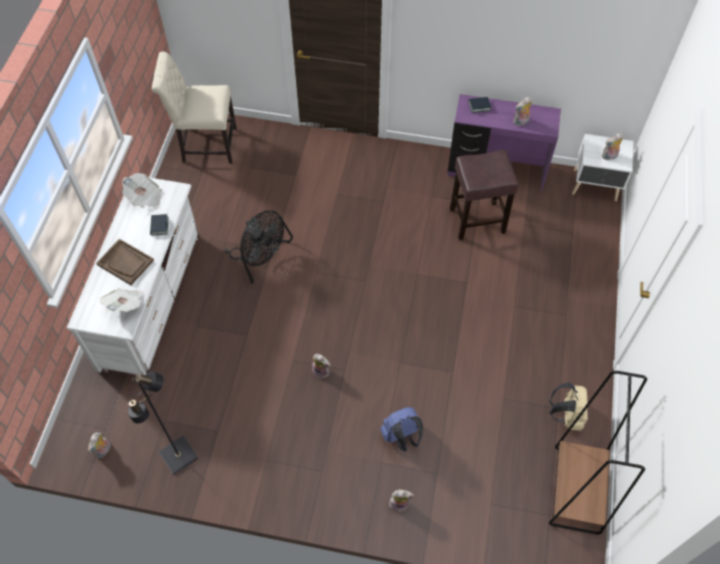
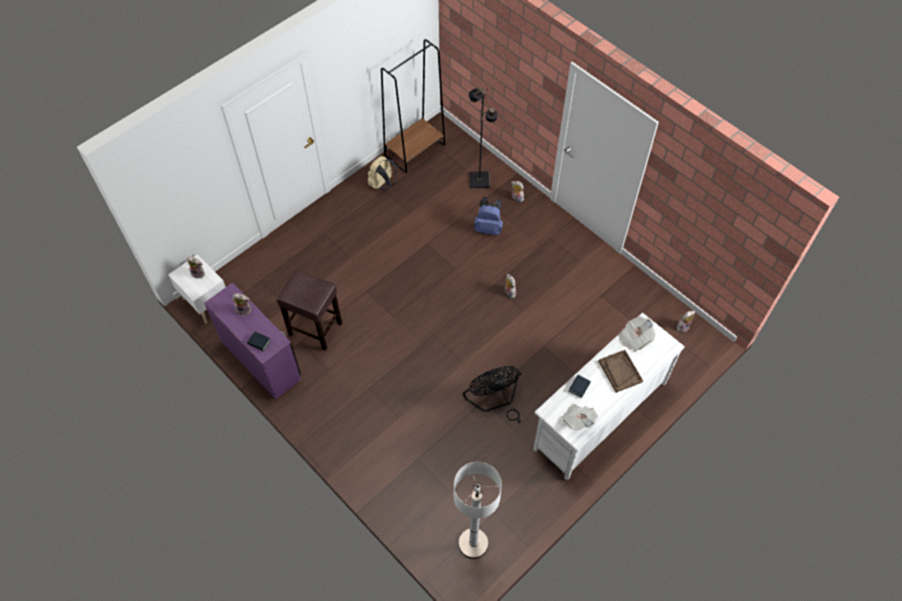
camera: 145 degrees left, 0 degrees up
black floor lamp [128,371,198,475] -> black floor lamp moved to [469,88,497,189]
beige chair [152,52,237,164] -> white floor lamp [454,462,502,559]

